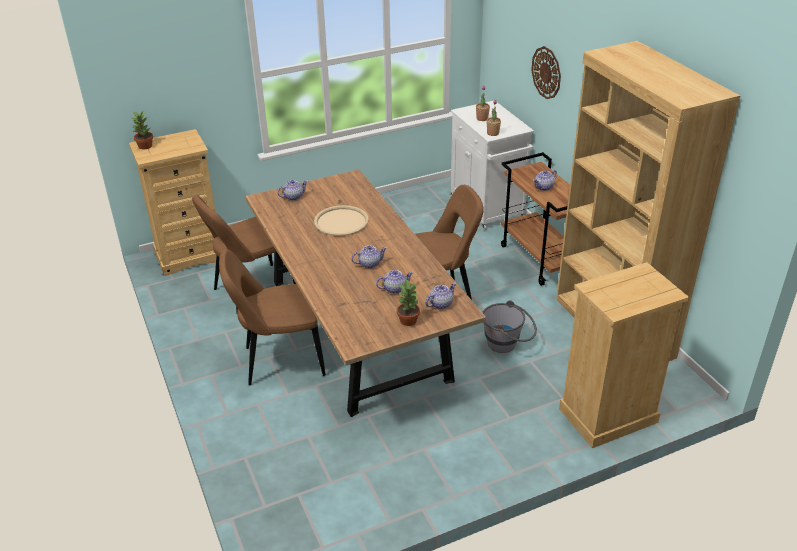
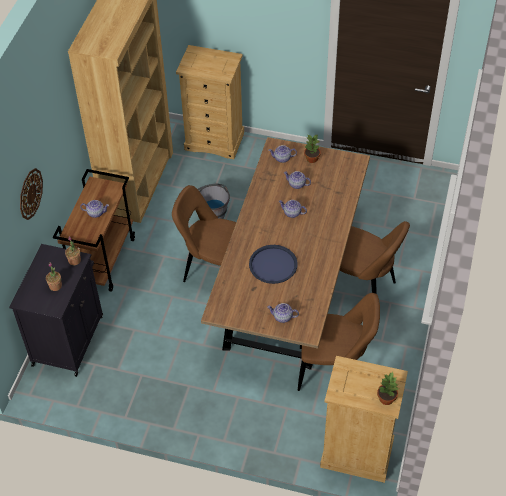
camera: 140 degrees left, 15 degrees up
beige tray [314,205,369,236] -> blue tray [249,245,297,284]
white cabinet [450,101,534,230] -> black cabinet [9,244,103,377]

